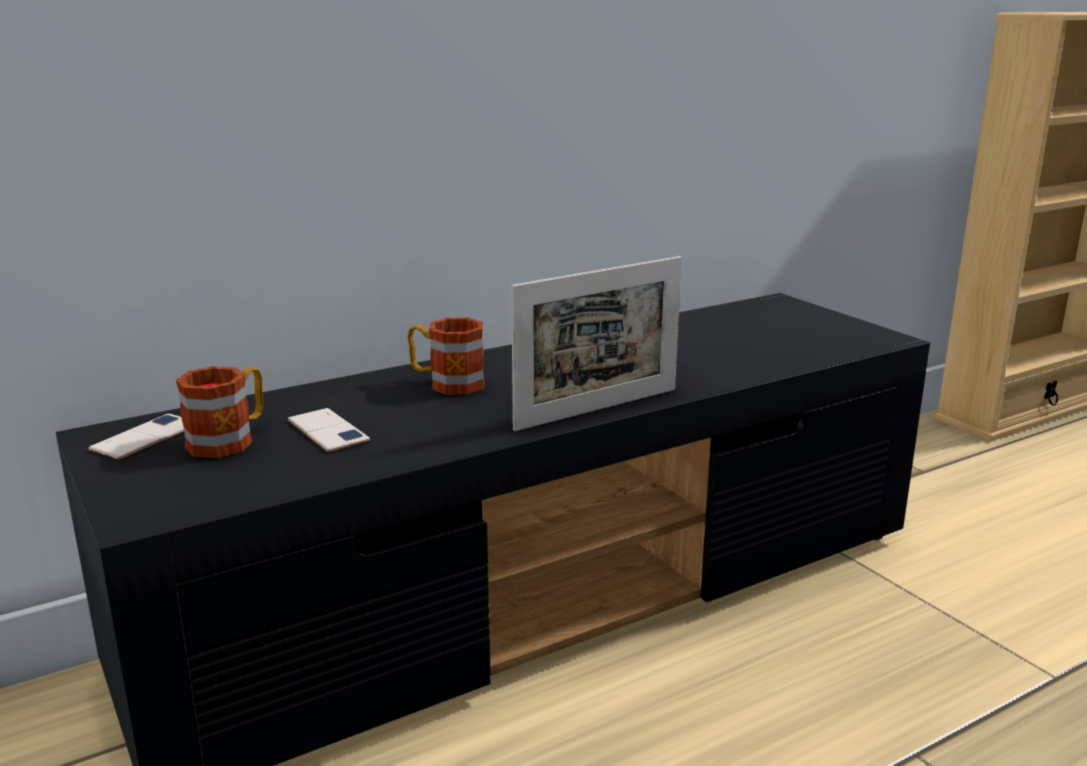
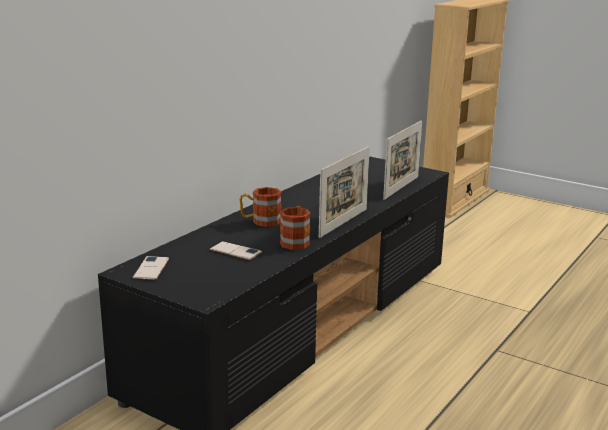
camera: 25 degrees left, 0 degrees up
mug [176,366,263,458] -> mug moved to [280,206,311,250]
none -> picture frame [383,120,422,200]

